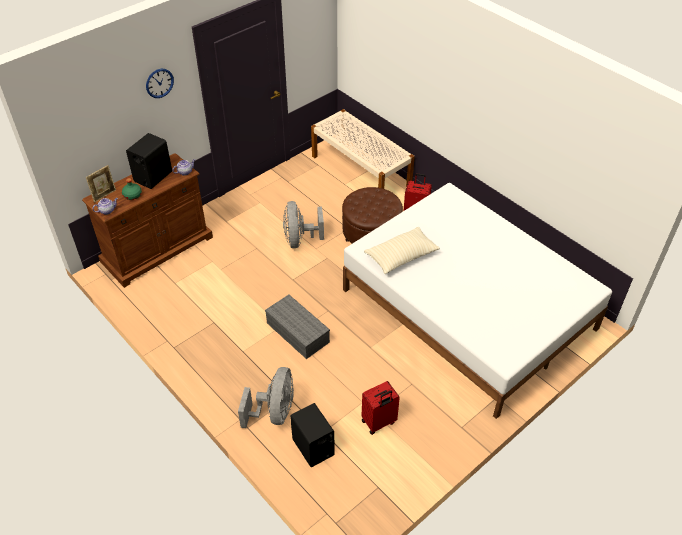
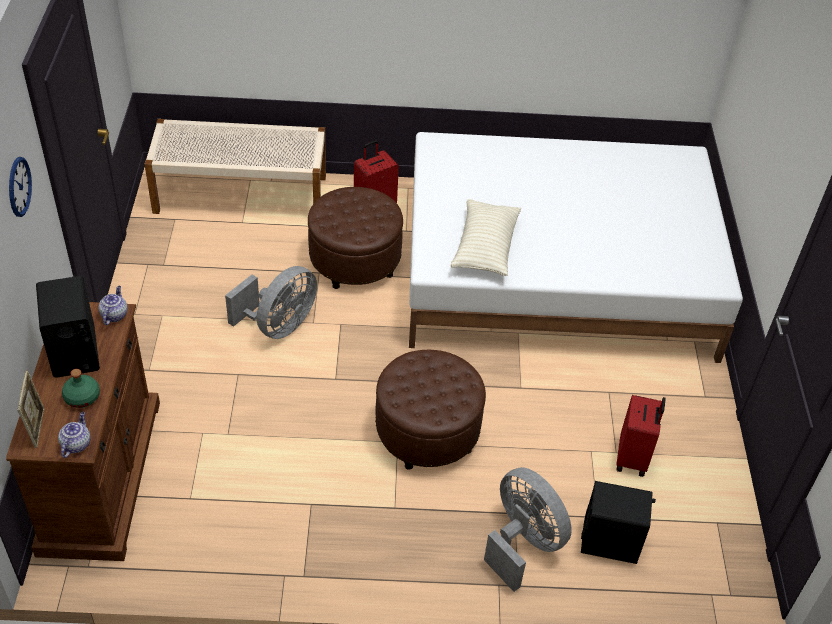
camera: 50 degrees left, 0 degrees up
grey storage box [265,294,330,359] -> brown ottoman [375,350,486,470]
grey fan [283,201,324,248] -> grey fan turned 90 degrees counterclockwise [225,266,317,339]

